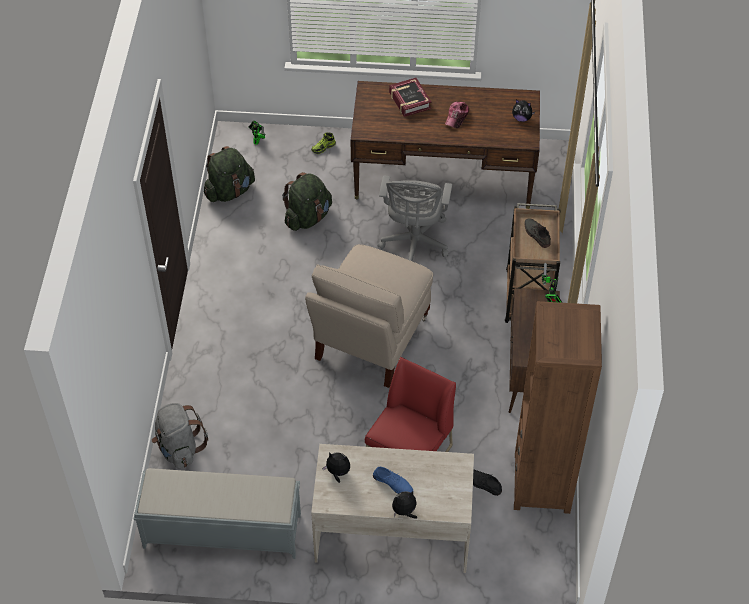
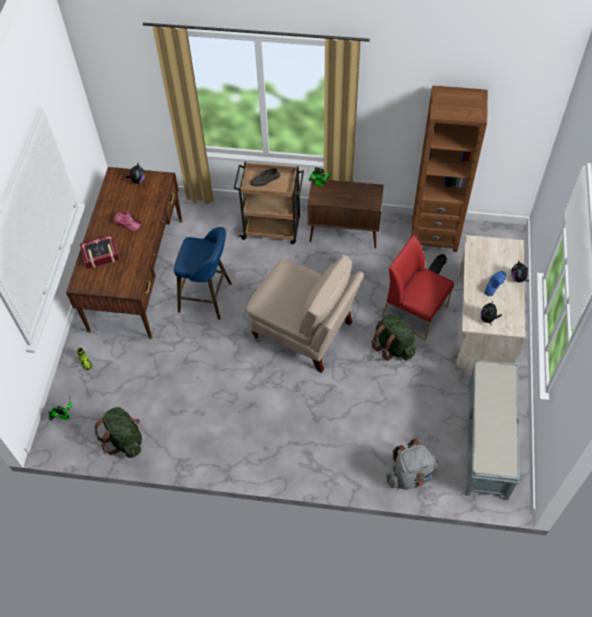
camera: 85 degrees left, 5 degrees up
green backpack [282,172,332,231] -> green backpack moved to [371,313,416,361]
grey office chair [378,176,452,261] -> blue stool [174,227,232,320]

